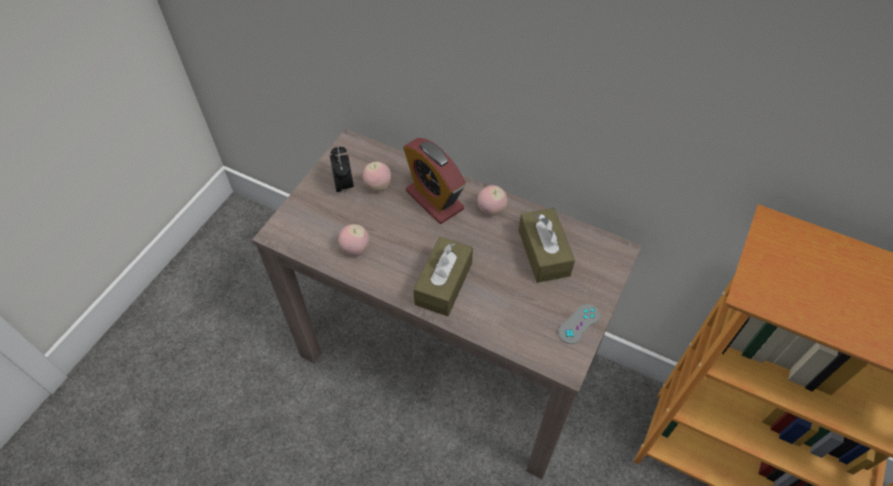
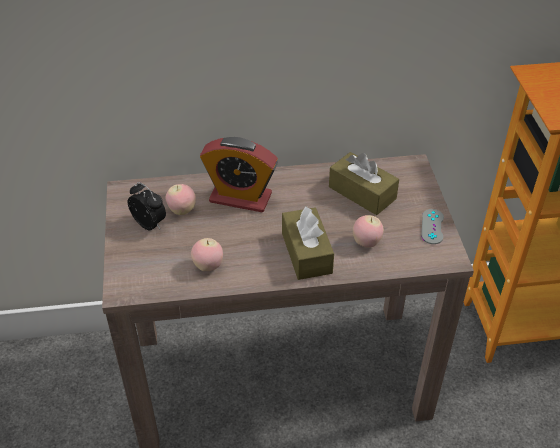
camera: 35 degrees left, 10 degrees down
apple [478,185,507,216] -> apple moved to [353,215,384,248]

